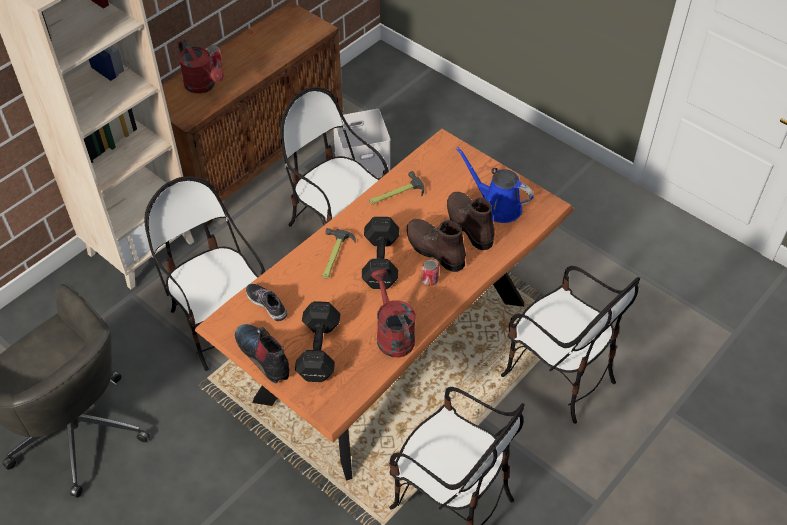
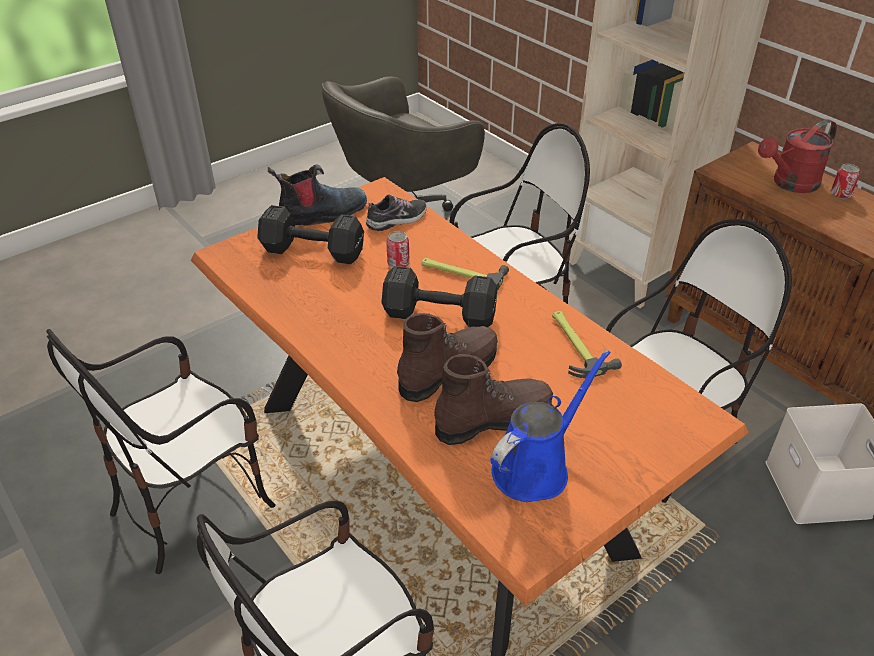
camera: 100 degrees right, 10 degrees down
red watering can [371,269,415,357] -> none
can [422,259,439,286] -> can moved to [386,231,410,268]

